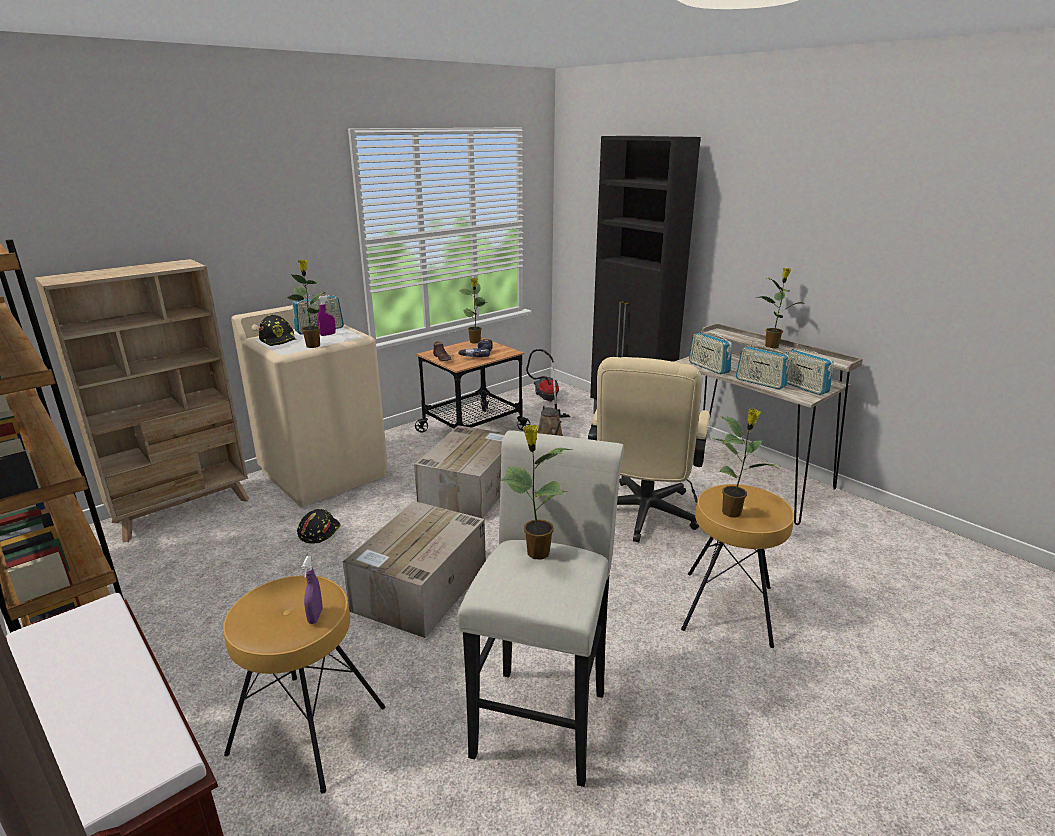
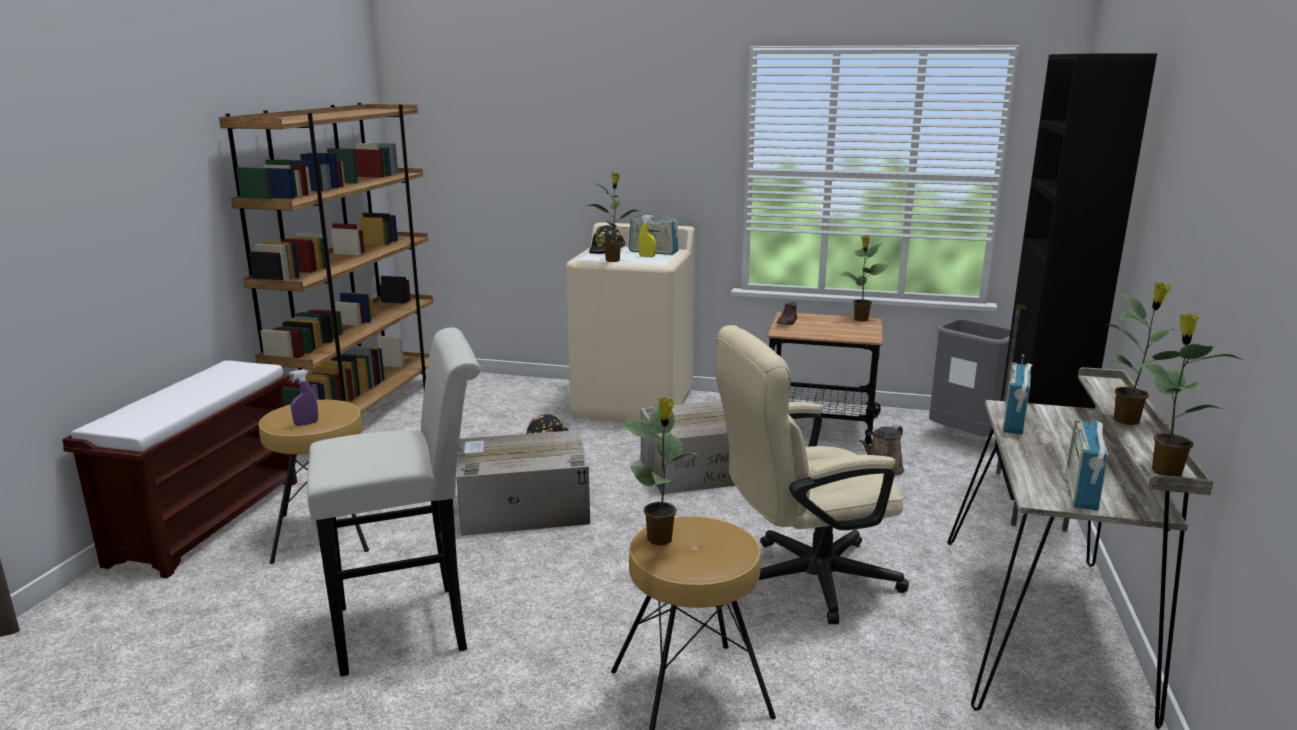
camera: 55 degrees right, 5 degrees down
beige bookcase [35,259,249,542] -> none
purple spray bottle [317,295,336,336] -> yellow spray bottle [638,215,656,257]
power drill [458,339,493,357] -> none
potted plant [500,425,573,560] -> potted plant moved to [1136,314,1243,477]
vacuum cleaner [526,349,570,418] -> grey trash can [929,319,1011,437]
radio [736,341,790,390] -> none

